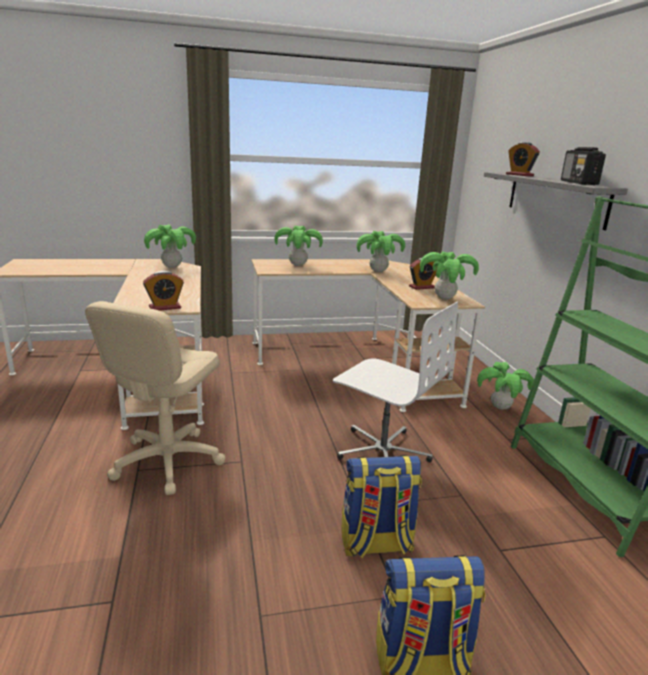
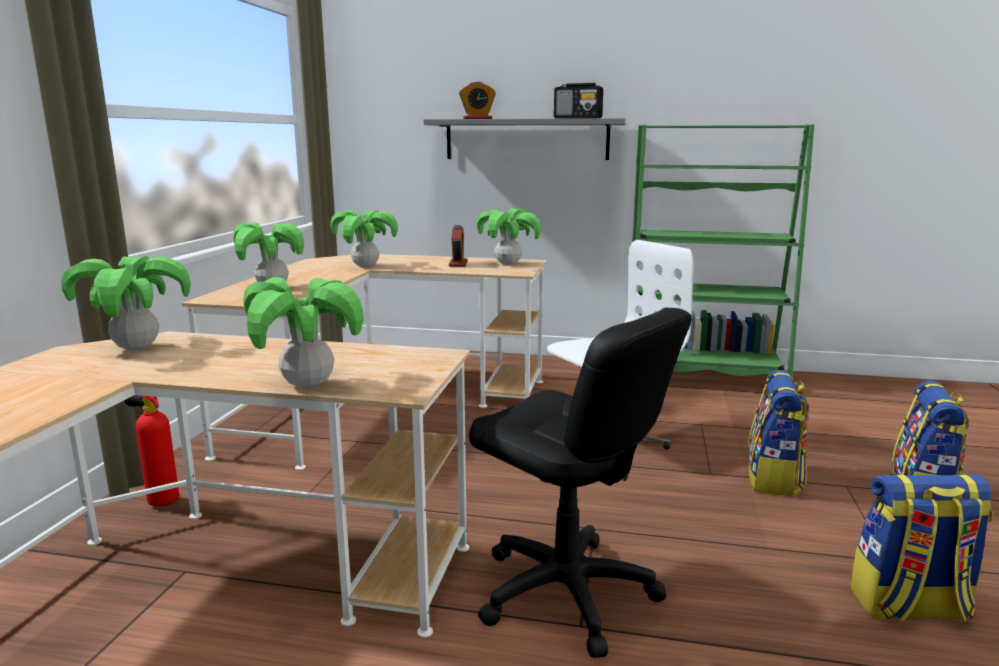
camera: 65 degrees left, 5 degrees down
beige office chair [85,301,226,495] -> black office chair [469,307,692,658]
alarm clock [143,271,184,311] -> none
potted plant [477,362,534,410] -> potted plant moved to [243,277,364,388]
none -> fire extinguisher [124,395,179,506]
none -> backpack [851,474,993,622]

